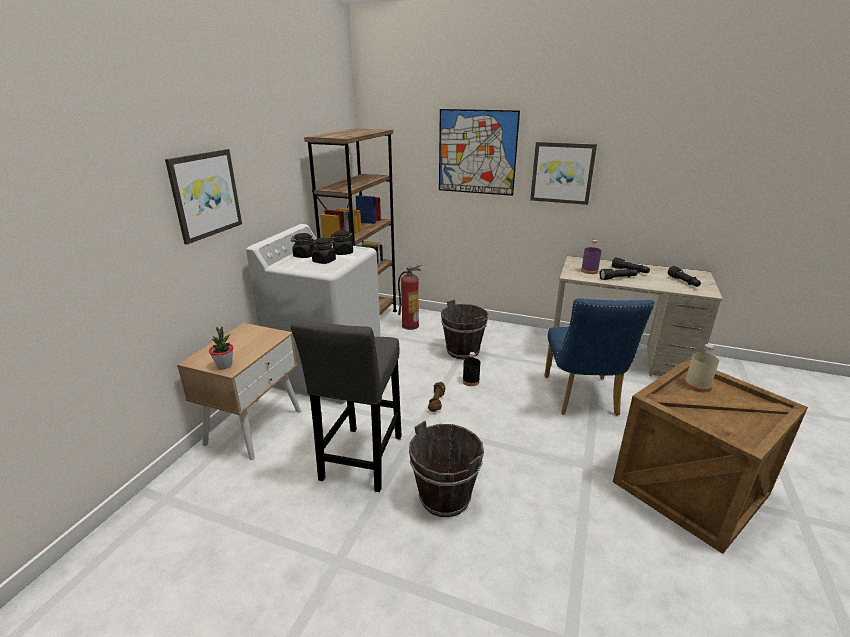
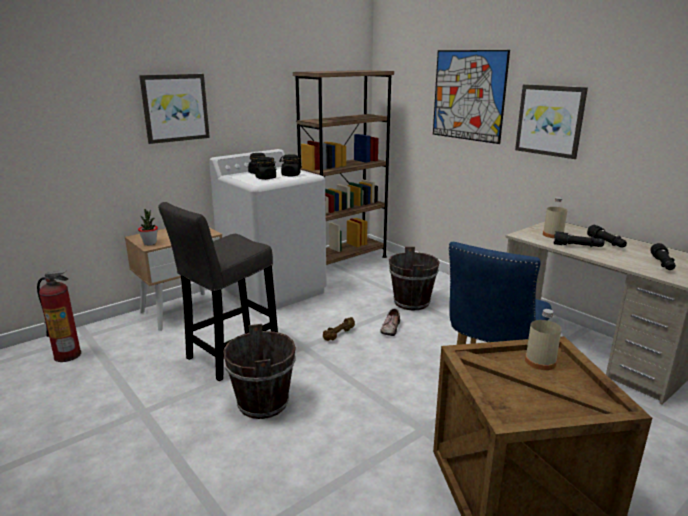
camera: 30 degrees right, 5 degrees down
fire extinguisher [398,264,422,330] -> fire extinguisher moved to [37,271,81,362]
black bottle [463,352,480,386] -> shoe [380,309,400,336]
purple bottle [581,240,602,274] -> beige bottle [543,197,568,238]

